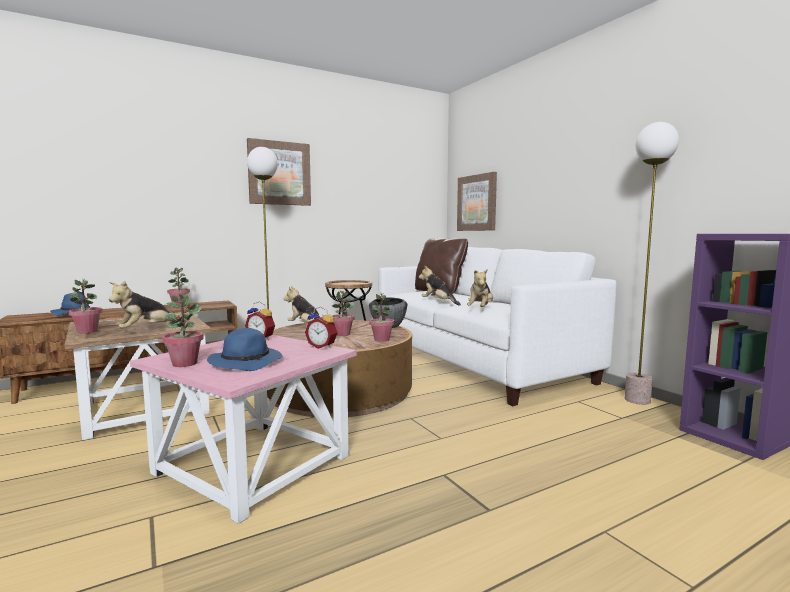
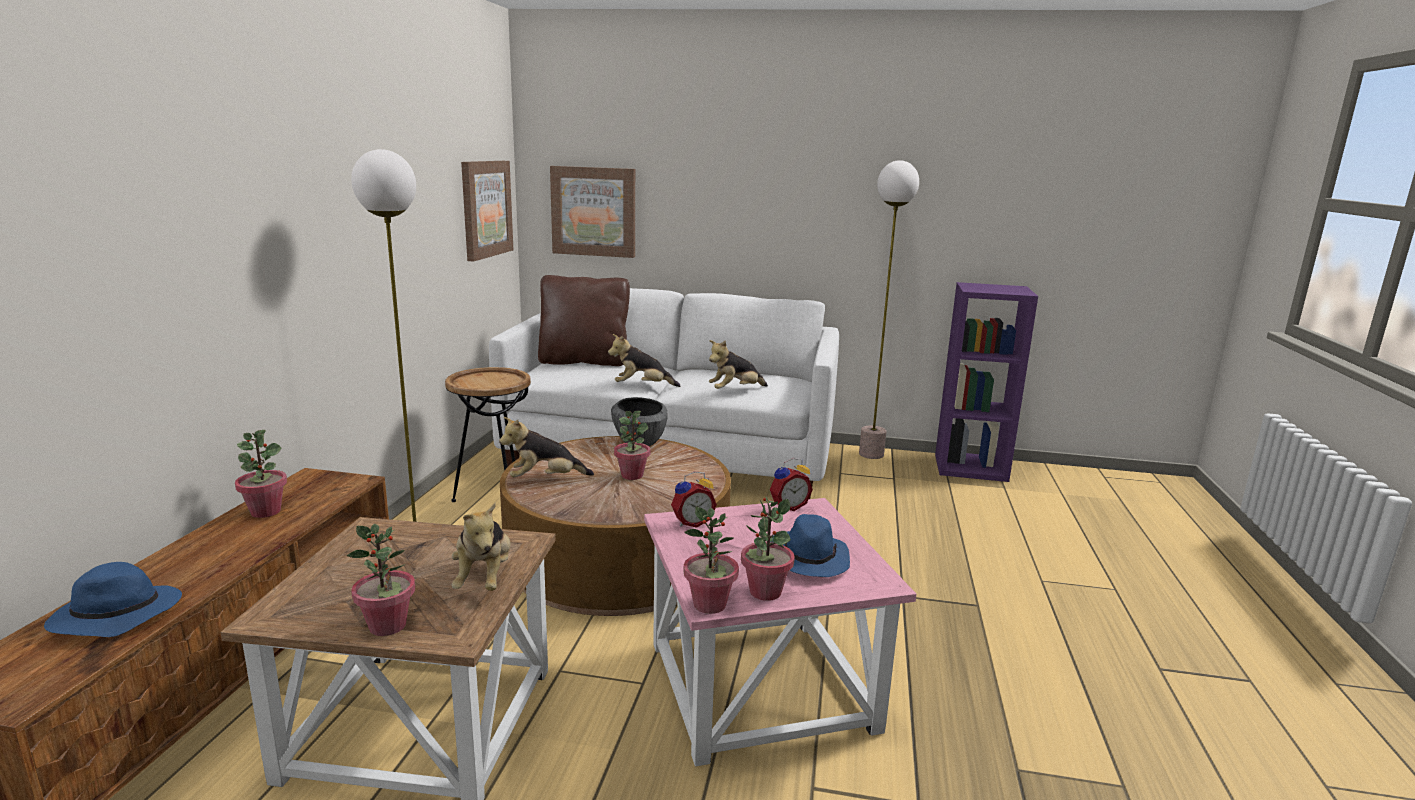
camera: 50 degrees left, 10 degrees up
picture [247,138,311,206] -> picture moved to [461,161,514,262]
potted plant [369,293,394,342] -> potted plant moved to [684,507,739,614]
plush toy [467,269,493,307] -> plush toy turned 90 degrees clockwise [709,340,768,389]

